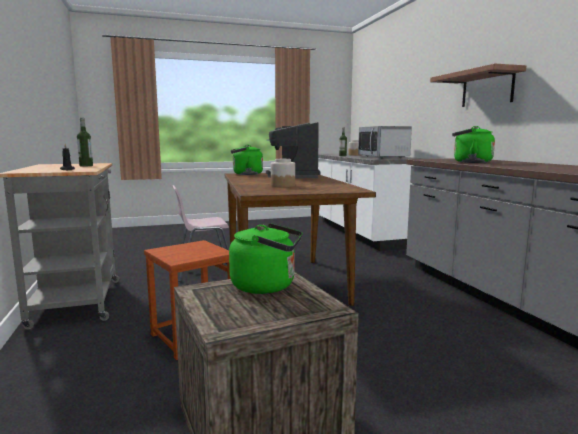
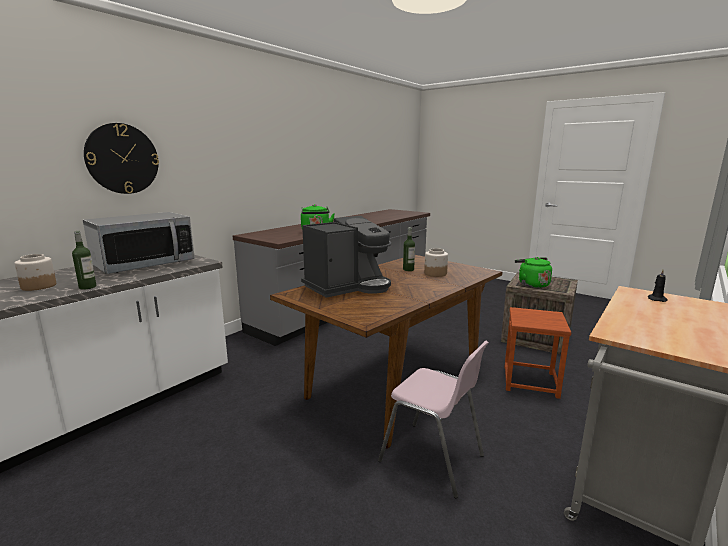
camera: 125 degrees left, 5 degrees up
bottle [77,118,93,166] -> bottle moved to [403,227,415,271]
green kettle [230,145,263,175] -> none
shelf [430,63,526,107] -> none
none -> wall clock [84,123,159,194]

